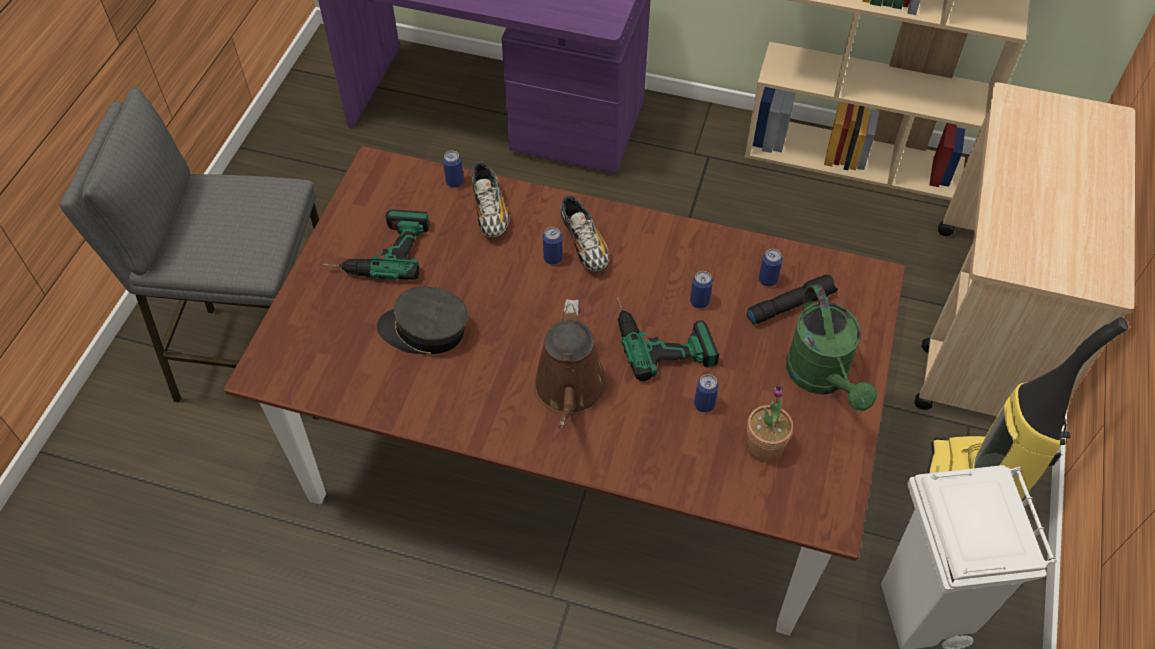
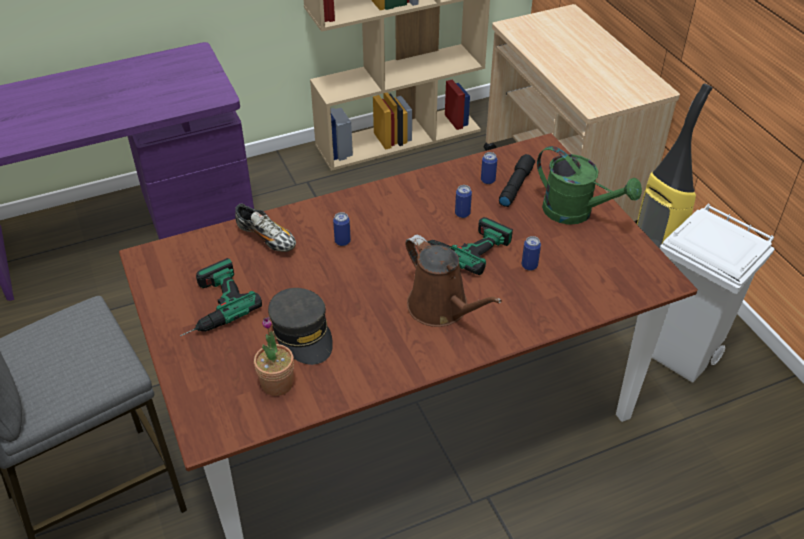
camera: 40 degrees left, 10 degrees down
grey cap [377,287,468,354] -> grey cap turned 90 degrees counterclockwise [268,288,333,365]
can [443,151,464,188] -> none
shoe [561,195,609,272] -> none
potted plant [746,385,793,462] -> potted plant moved to [254,317,294,396]

